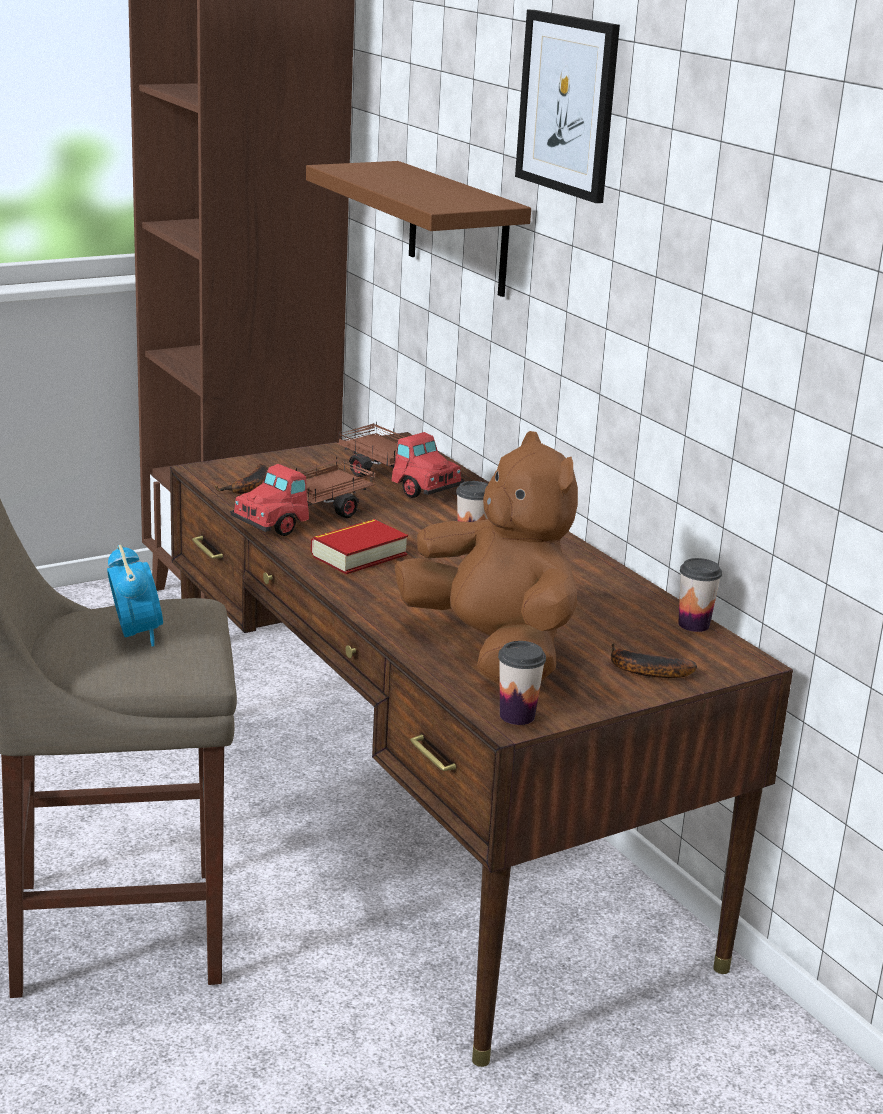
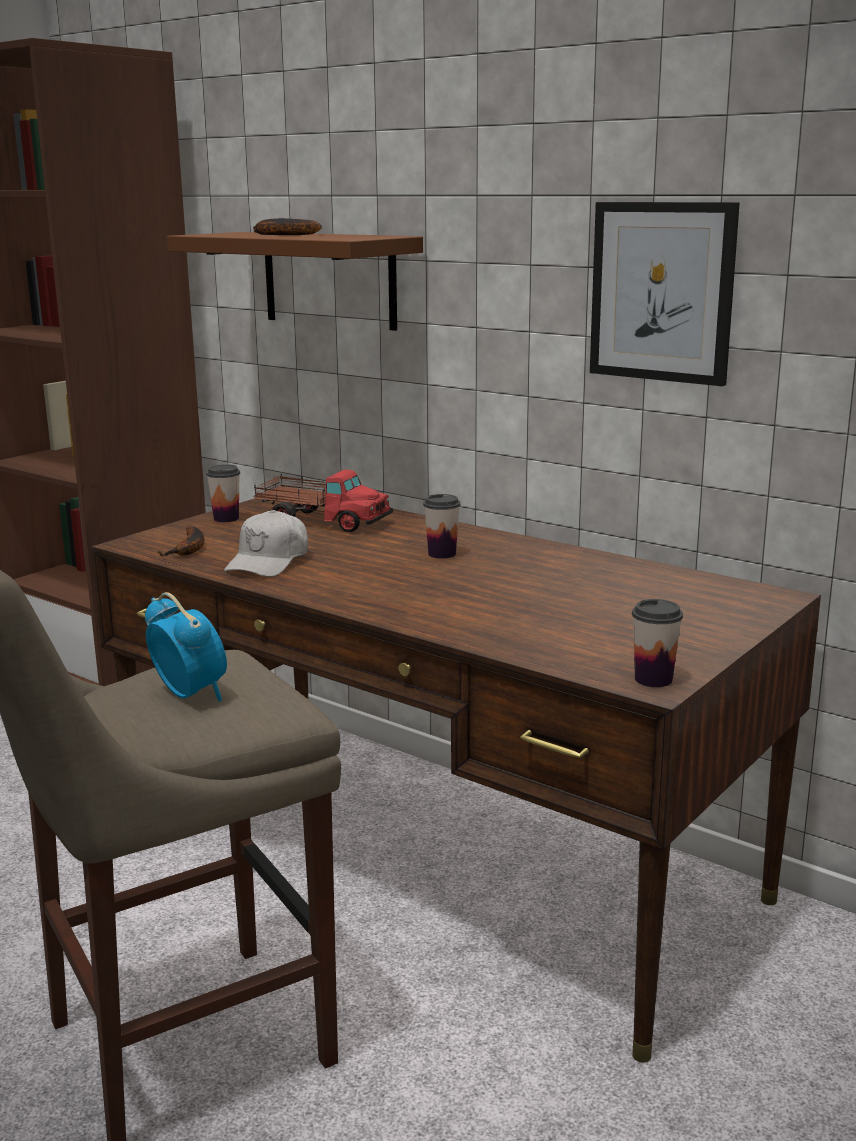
camera: 20 degrees left, 5 degrees down
toy truck [230,457,375,536] -> white cap [224,510,308,577]
book [311,519,408,574] -> none
brown plush toy [395,431,578,684] -> none
picture [515,10,620,203] -> picture moved to [590,202,740,386]
banana [611,643,697,678] -> banana moved to [253,218,322,235]
cup [678,558,722,632] -> cup moved to [206,464,240,522]

